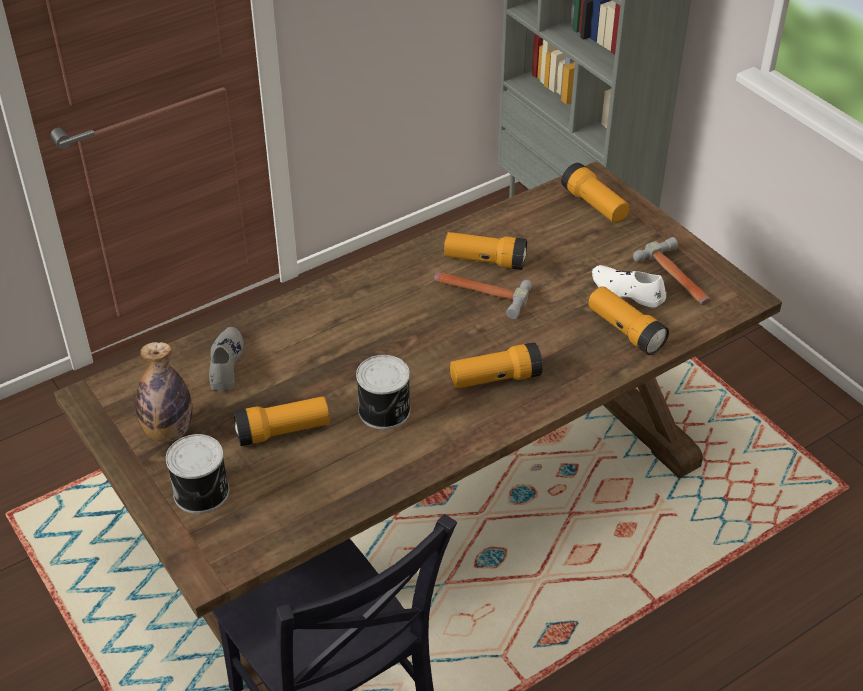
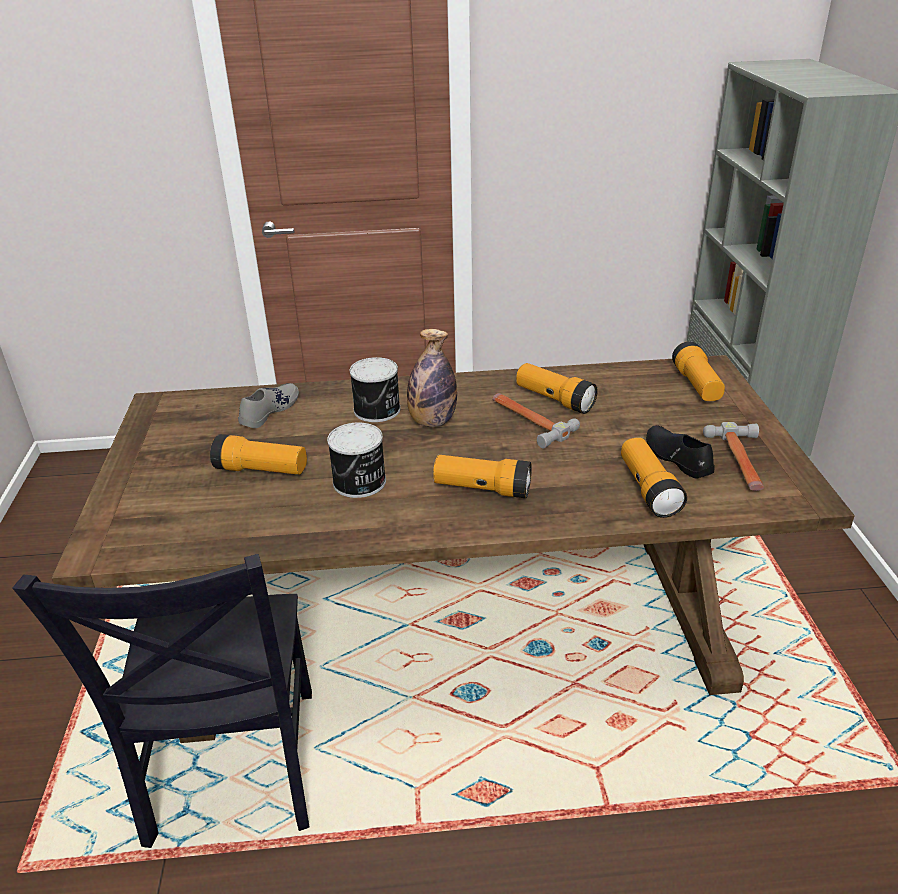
camera: 30 degrees right, 10 degrees down
bottle [135,342,193,442] -> bottle moved to [407,329,457,427]
can [166,434,229,514] -> can moved to [350,357,400,422]
white shoe [592,265,666,308] -> black shoe [646,425,715,479]

